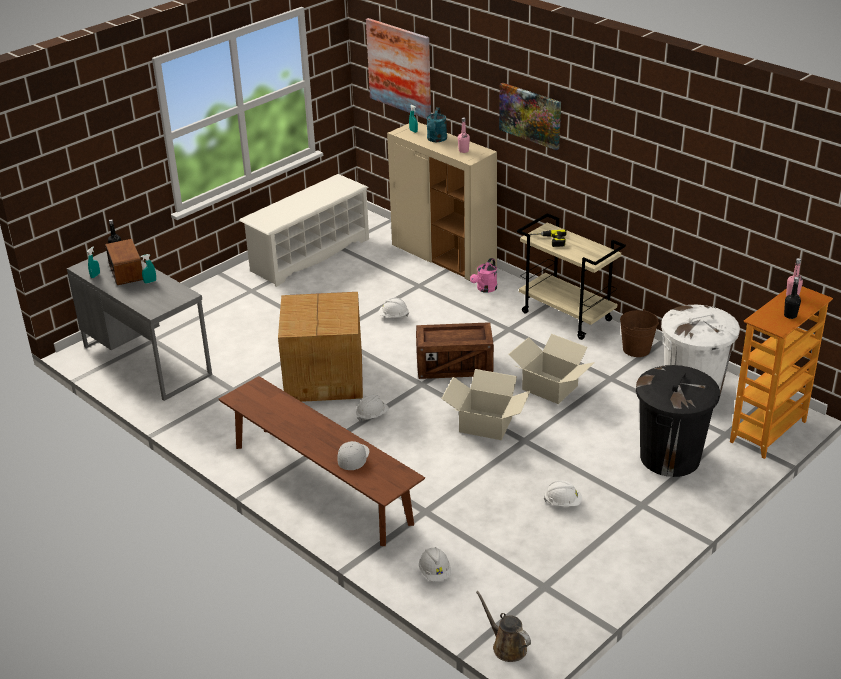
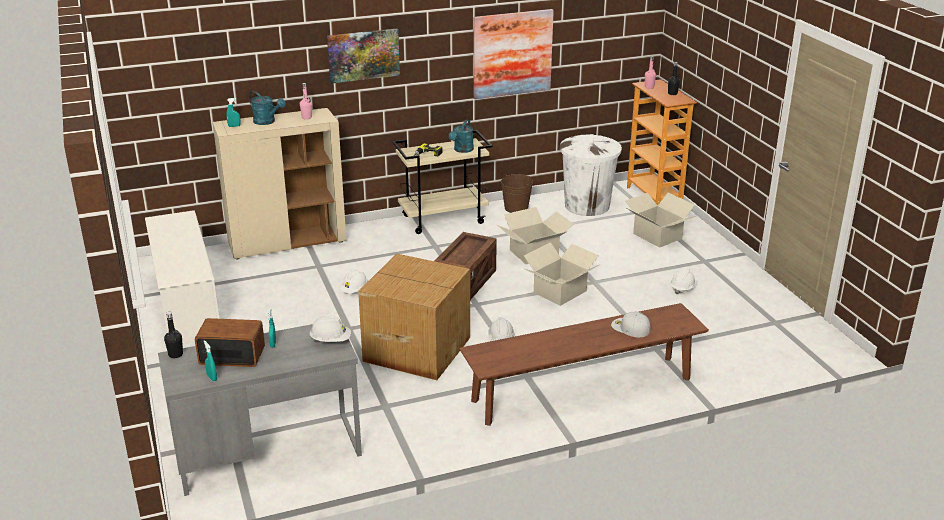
camera: 65 degrees left, 5 degrees down
picture [366,18,431,119] -> picture moved to [474,9,554,99]
white hard hat [419,547,451,582] -> white hard hat moved to [309,315,351,342]
pink watering can [470,258,497,293] -> none
brown watering can [476,591,531,662] -> none
black trash can [636,365,720,477] -> cardboard box [625,193,696,248]
none -> turquoise watering can [449,120,474,153]

